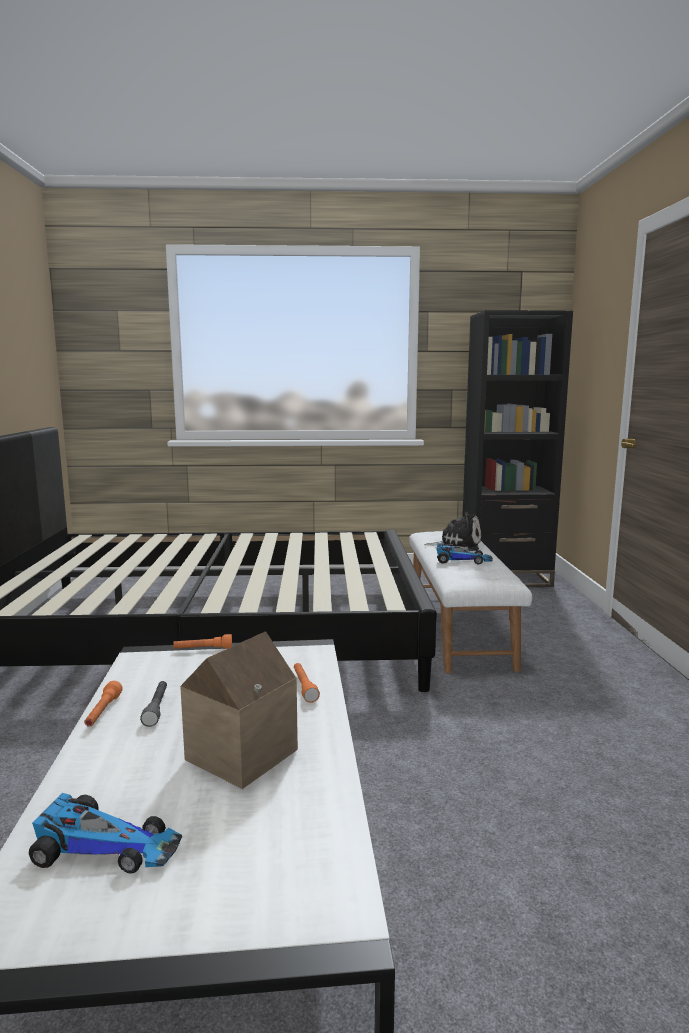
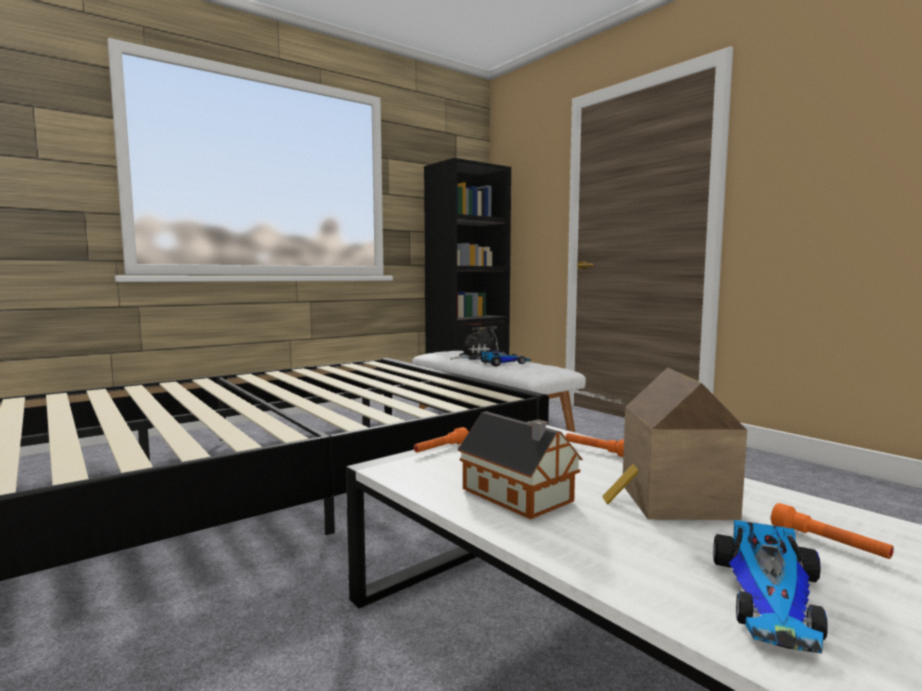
camera: 35 degrees left, 5 degrees down
toy car [29,793,182,874] -> toy car turned 135 degrees clockwise [713,520,828,654]
orange flashlight [84,681,123,727] -> orange flashlight moved to [771,503,894,559]
grey flashlight [140,681,167,727] -> toy house [458,411,582,519]

